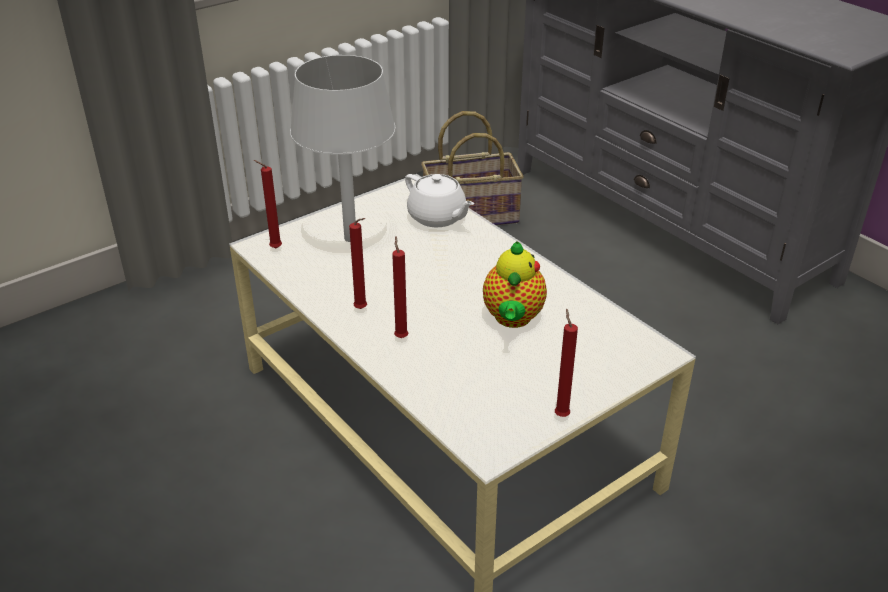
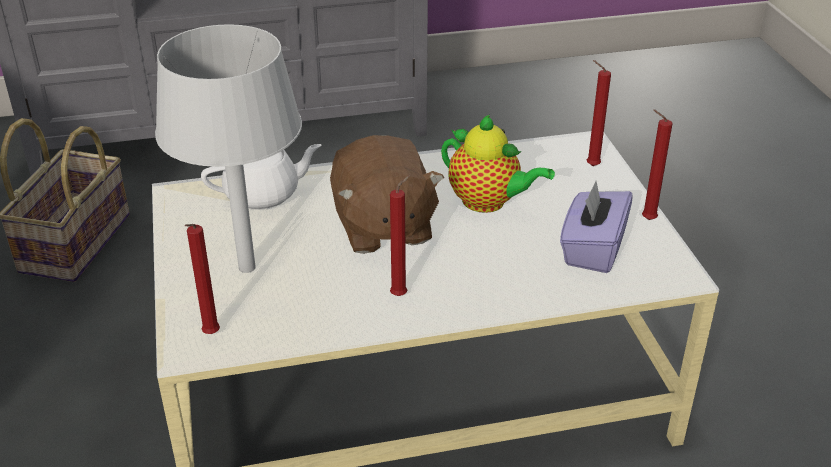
camera: 65 degrees left, 0 degrees up
red candle [392,236,408,338] -> red candle moved to [587,60,611,166]
none -> brown plush toy [330,135,444,254]
none -> purple tissue box [560,181,633,273]

